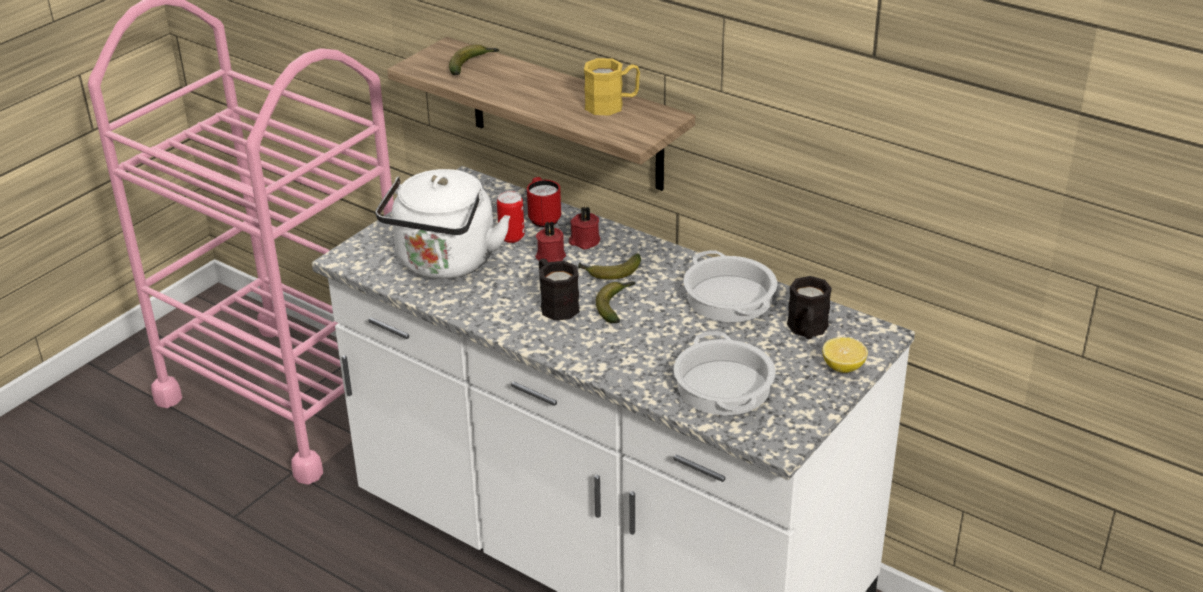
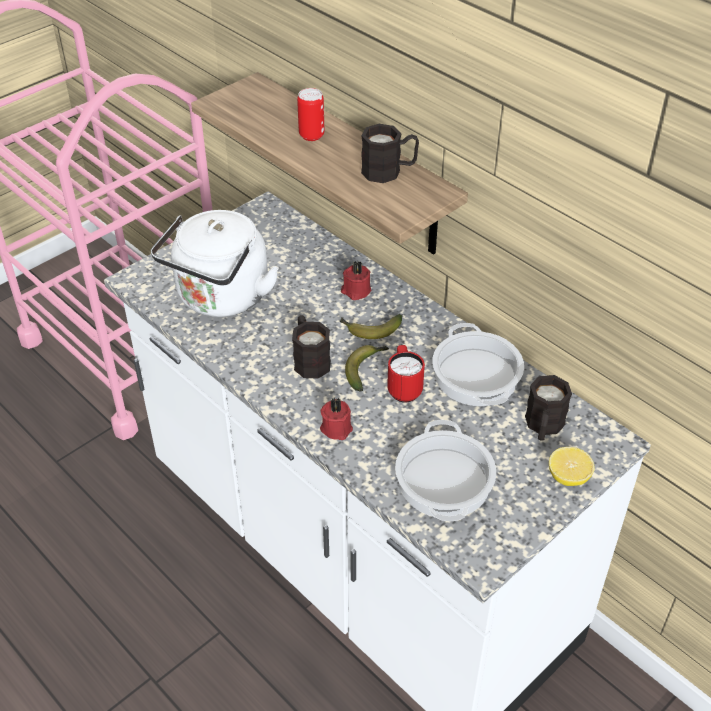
camera: 10 degrees right, 10 degrees up
banana [449,45,499,75] -> none
can [497,191,525,243] -> can moved to [297,88,324,141]
red mug [527,177,561,227] -> red mug moved to [387,345,425,402]
red candle [535,221,566,262] -> red candle moved to [320,398,353,440]
yellow mug [584,58,640,115] -> black mug [361,124,419,183]

